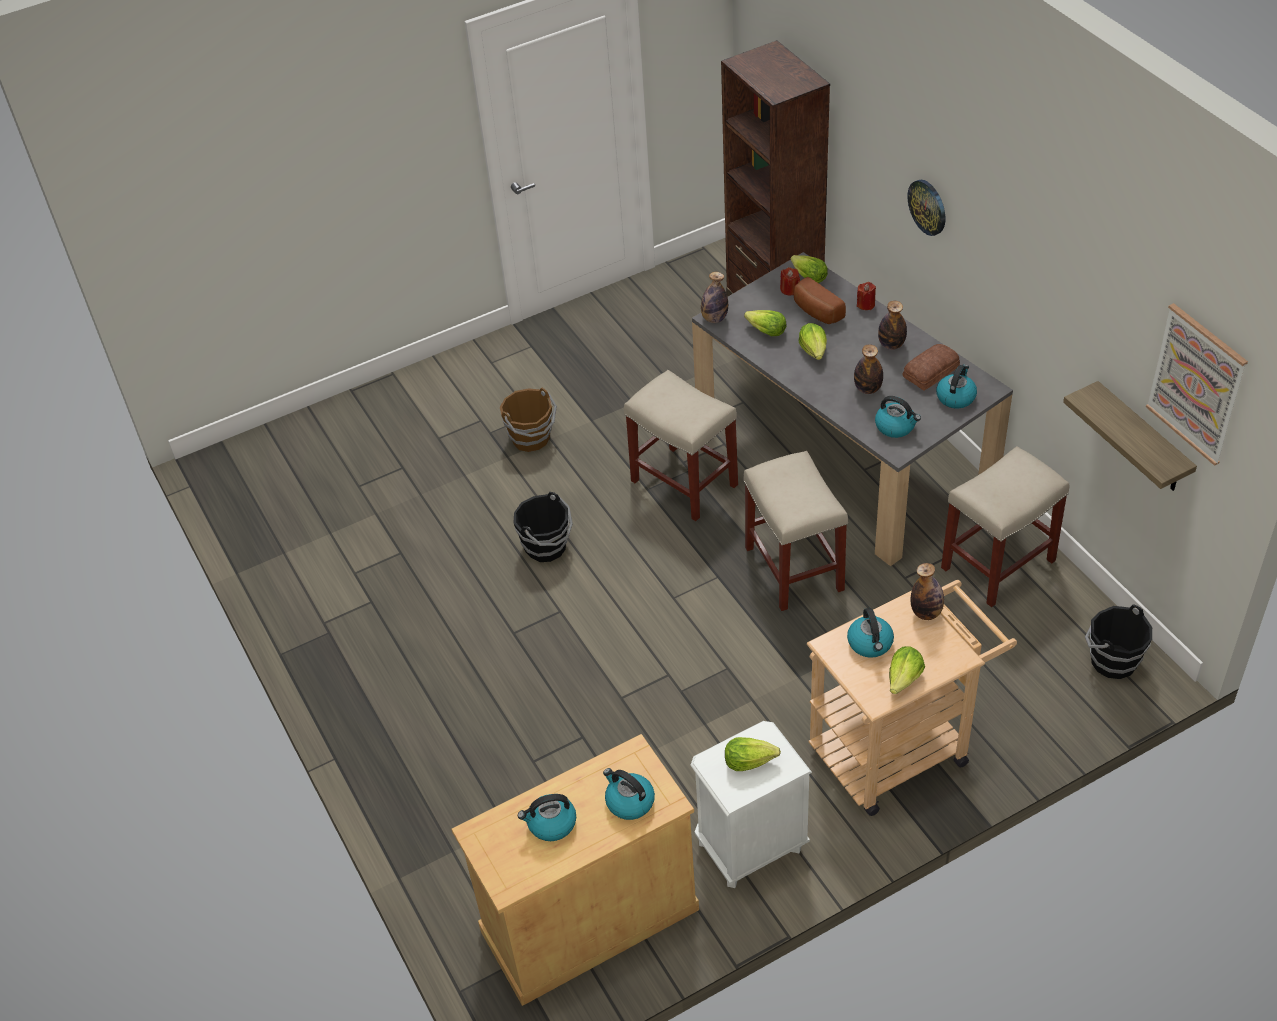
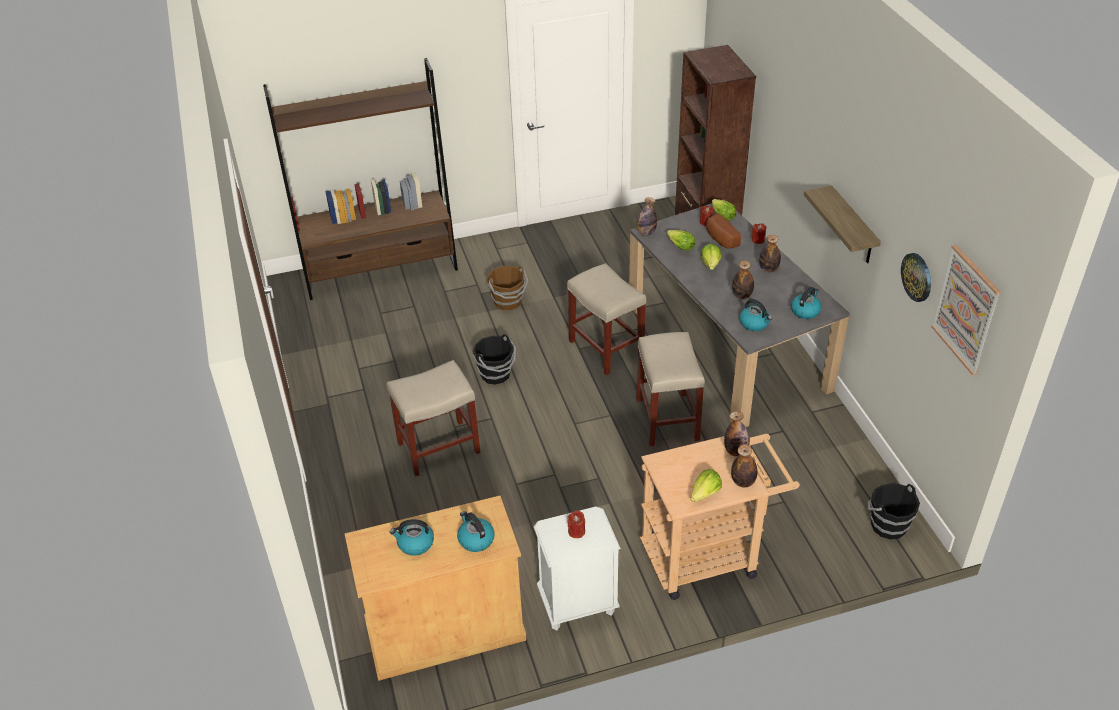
camera: 10 degrees right, 5 degrees down
lettuce [725,737,781,771] -> red candle [567,510,585,538]
kettle [847,608,894,658] -> none
bread [903,344,960,391] -> none
wall clock [908,180,945,236] -> wall clock moved to [901,253,931,302]
beige stool [941,446,1069,607] -> beige stool moved to [387,360,480,476]
shelf [1063,381,1197,491] -> shelf moved to [804,185,881,263]
none -> brown bookcase [263,58,458,300]
none -> bottle [731,444,757,488]

